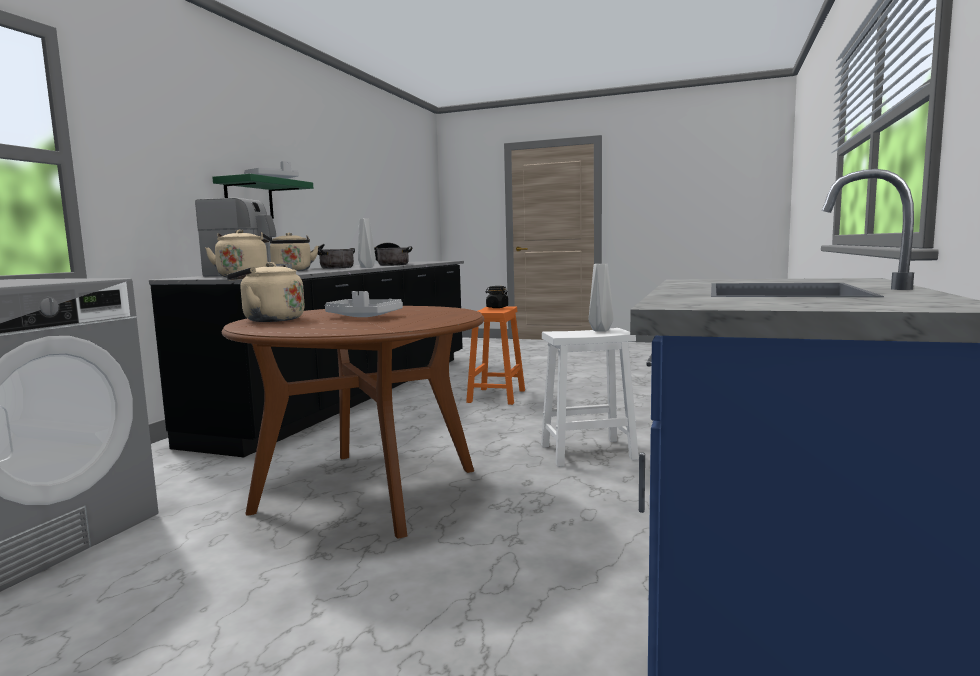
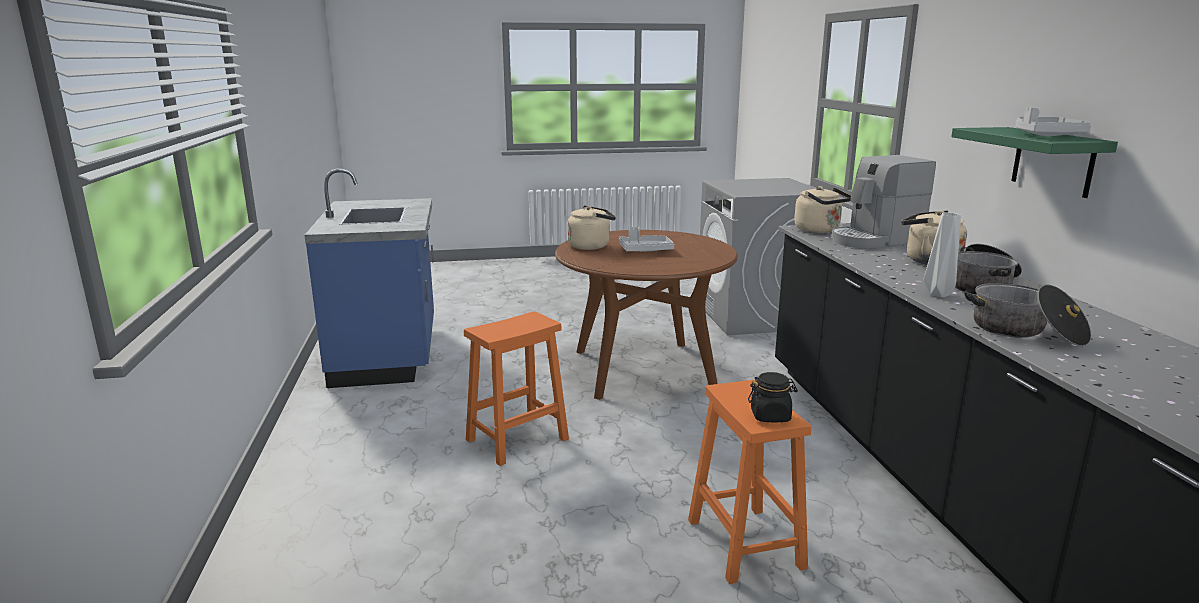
camera: 150 degrees right, 10 degrees up
beige kettle [226,262,305,322] -> beige kettle moved to [567,206,616,250]
white stool [541,328,639,467] -> orange stool [464,311,569,466]
grey vase [589,264,614,332] -> none

